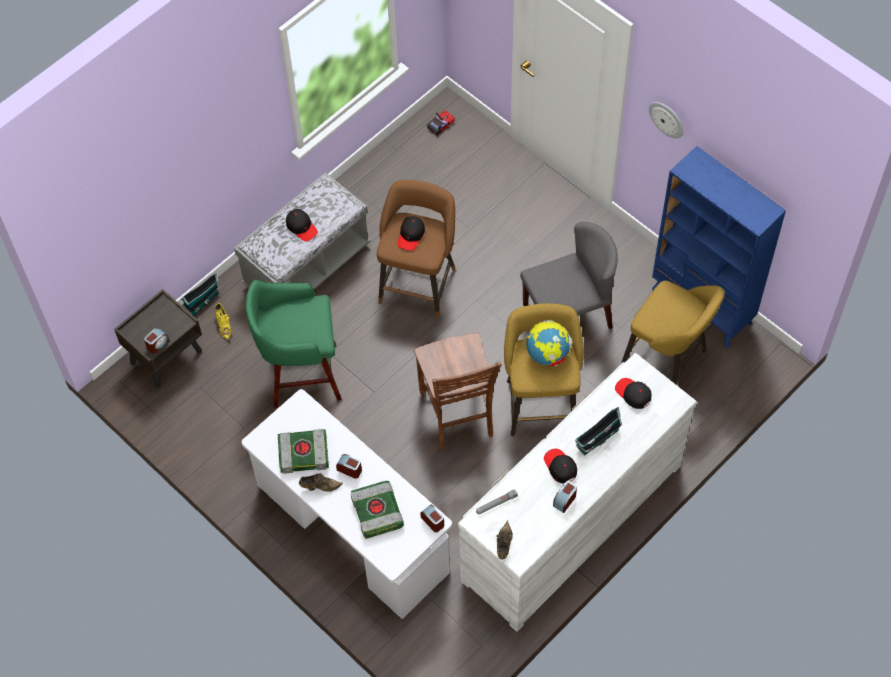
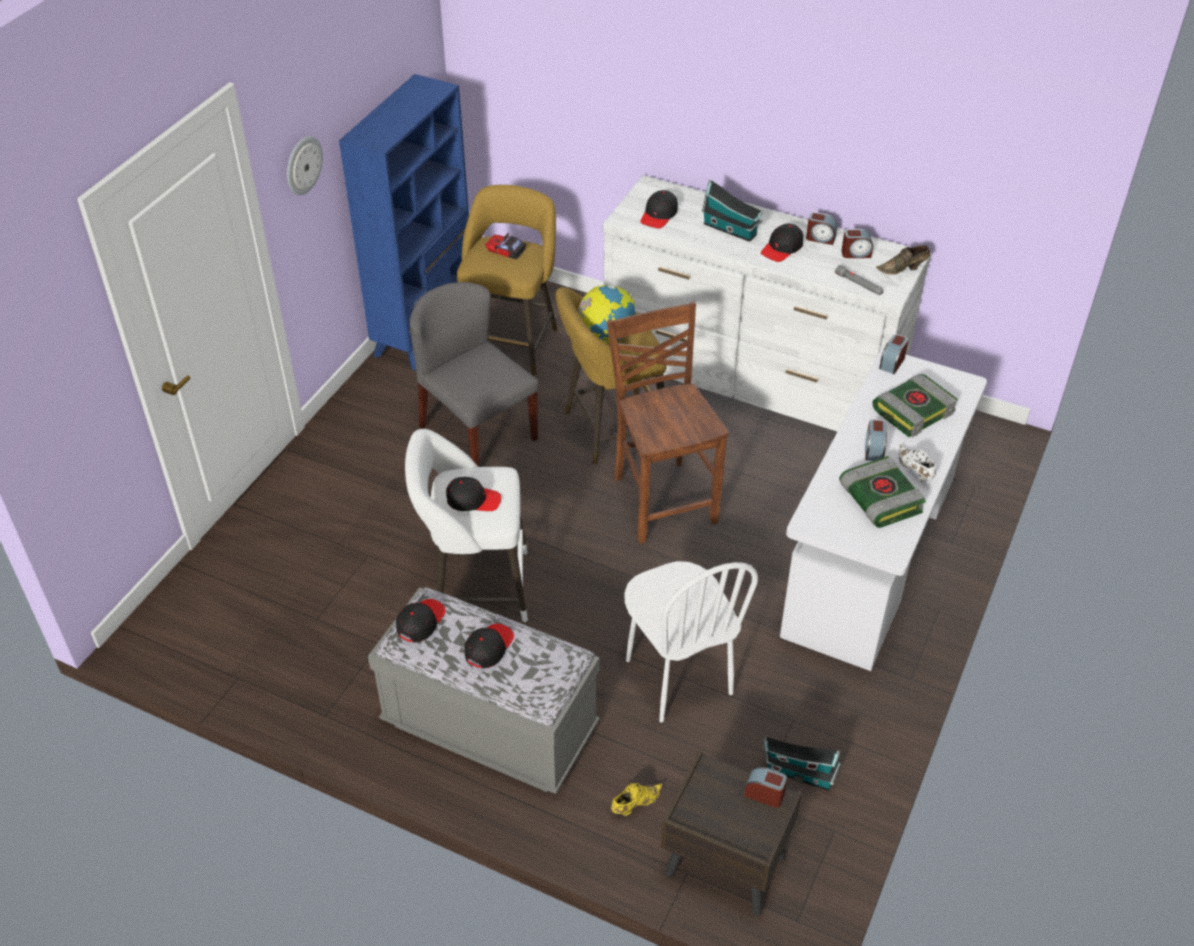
camera: 110 degrees left, 15 degrees down
toy house [181,273,220,316] -> toy house moved to [763,736,841,791]
green stool [245,280,341,408] -> white chair [624,561,758,723]
brown shoe [299,473,343,492] -> white shoe [899,445,936,482]
brown stool [377,180,455,318] -> white stool [405,429,528,622]
brown chair [414,333,501,450] -> brown chair turned 75 degrees counterclockwise [607,302,729,543]
toy car [427,110,455,135] -> toy car moved to [485,233,526,259]
none -> black cap [396,599,446,642]
none -> alarm clock [841,229,873,258]

